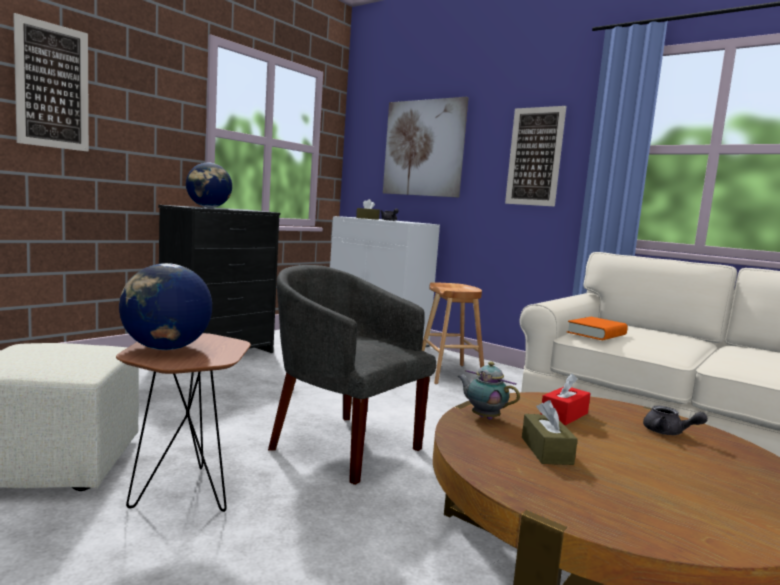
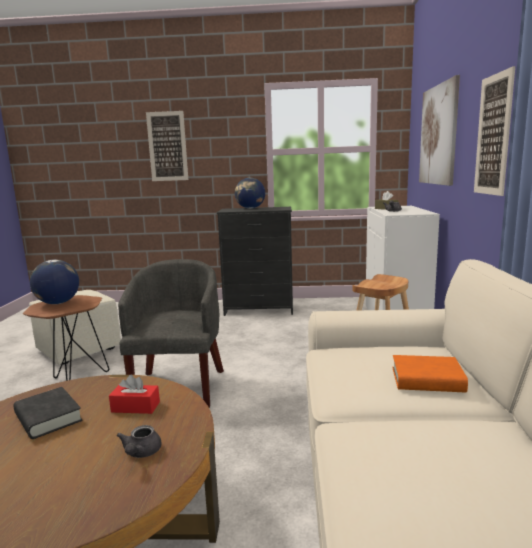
camera: 55 degrees right, 5 degrees up
teapot [458,362,520,420] -> none
brown tissue box [522,400,578,465] -> black book [14,387,83,439]
orange book [567,317,628,340] -> orange book moved to [392,355,468,393]

